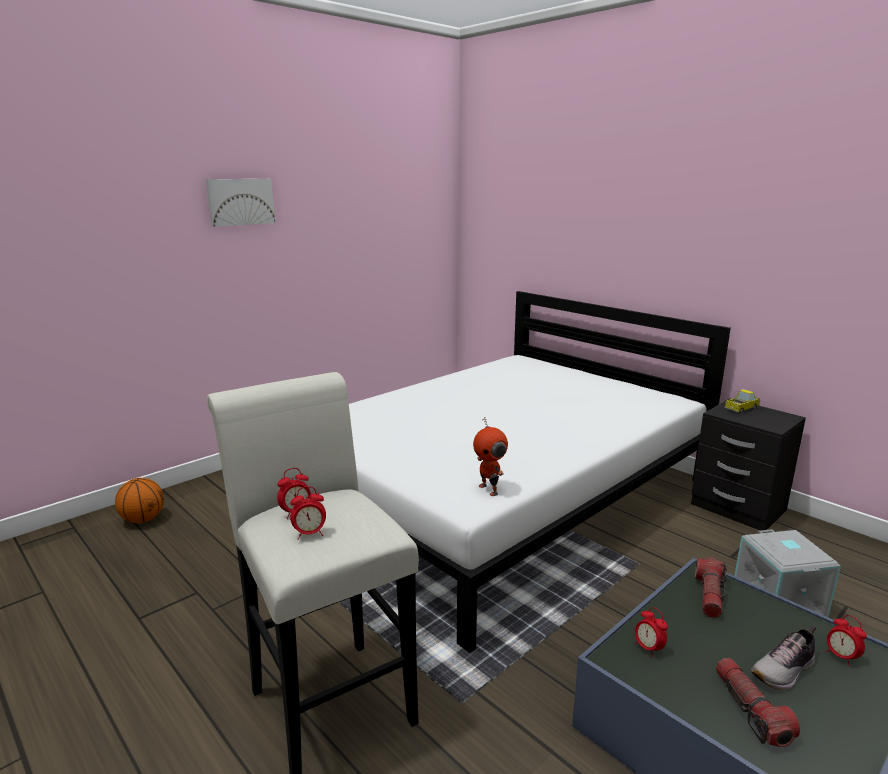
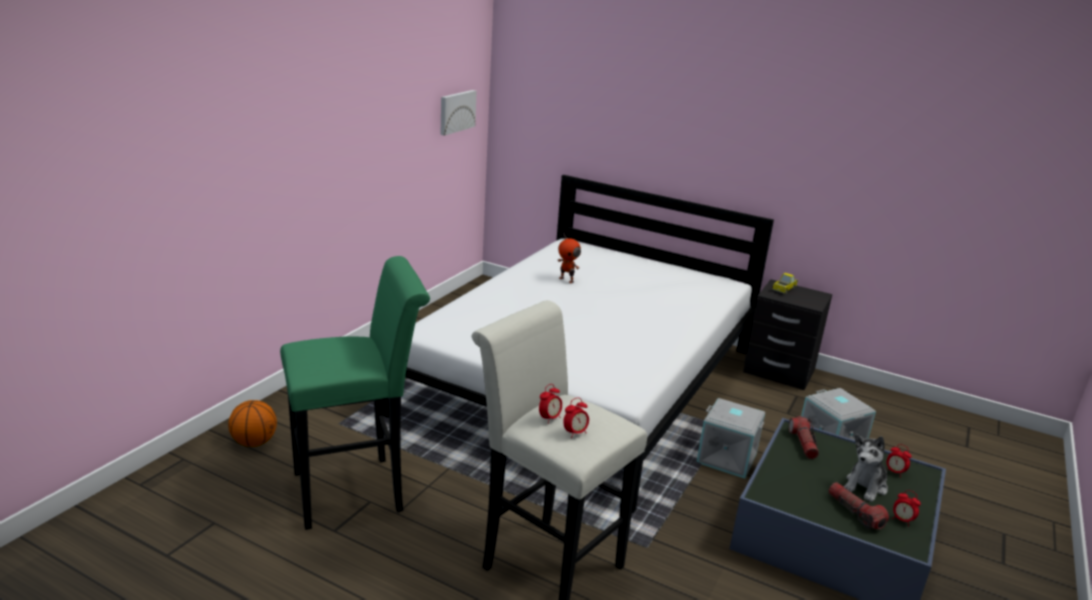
camera: 20 degrees left, 5 degrees up
picture [206,179,275,227] -> picture moved to [440,90,477,136]
toy robot [473,418,508,496] -> toy robot moved to [558,233,581,283]
alarm clock [635,607,668,658] -> alarm clock moved to [892,490,921,527]
shoe [751,625,816,690] -> plush toy [844,434,888,502]
none -> green stool [280,256,430,530]
none -> grey storage box [697,398,765,479]

